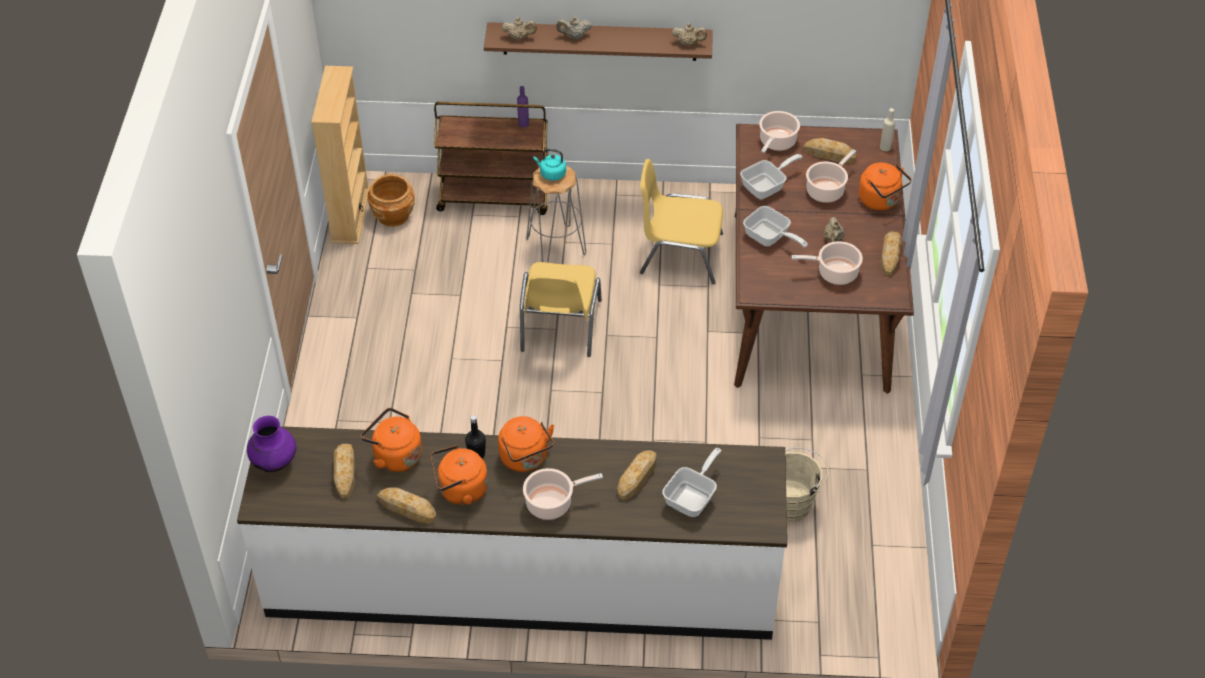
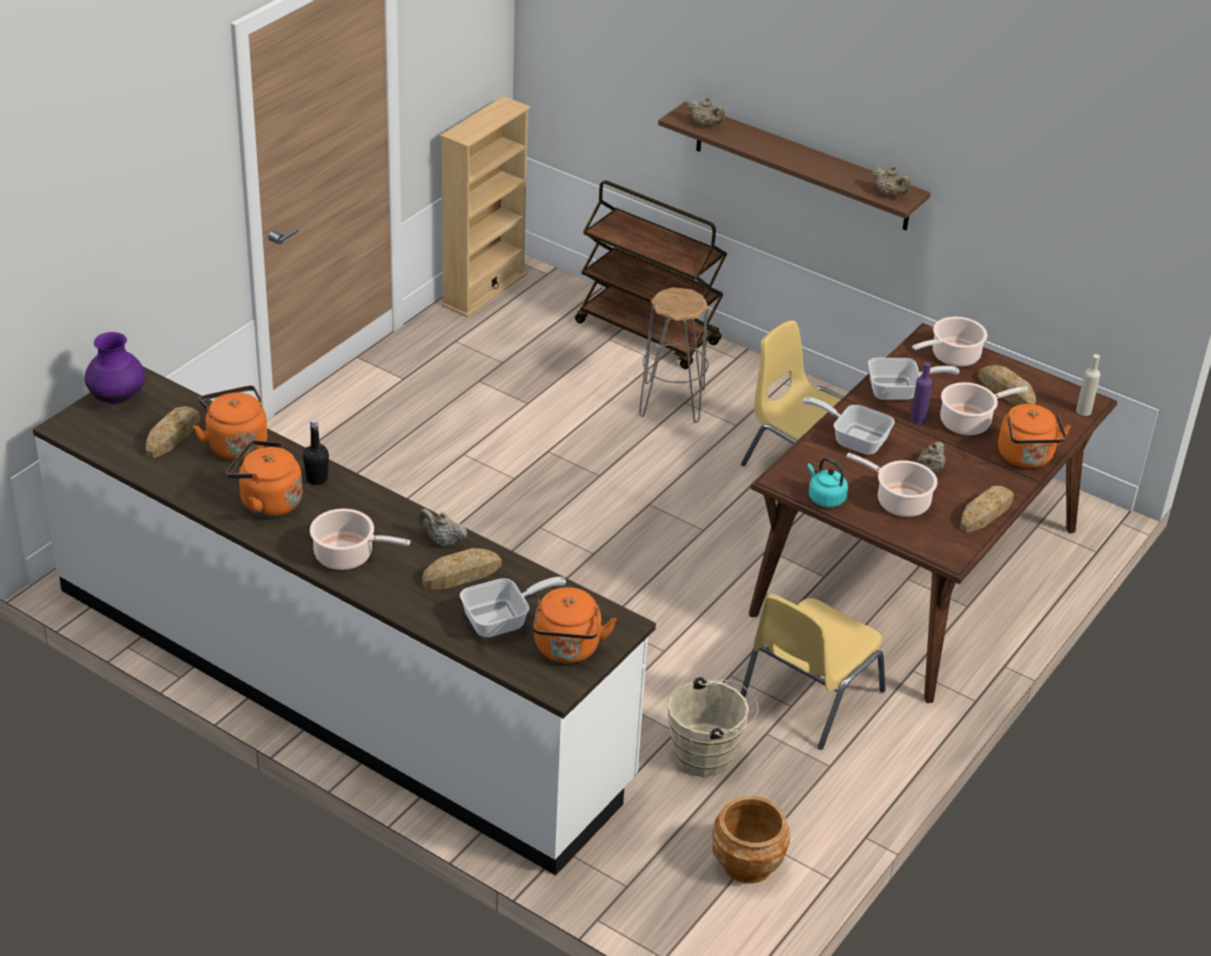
camera: 30 degrees right, 10 degrees down
brown planter [368,174,415,227] -> brown planter moved to [712,796,790,884]
bread [377,488,436,523] -> none
orange kettle [498,416,554,472] -> orange kettle moved to [533,587,616,663]
purple bottle [517,86,529,128] -> purple bottle moved to [910,362,932,424]
yellow chair [520,262,602,357] -> yellow chair moved to [741,594,886,750]
turquoise kettle [533,149,566,181] -> turquoise kettle moved to [807,458,848,507]
beige teapot [556,17,592,39] -> beige teapot moved to [418,508,468,547]
frying pan [743,206,808,248] -> frying pan turned 135 degrees clockwise [803,397,895,455]

